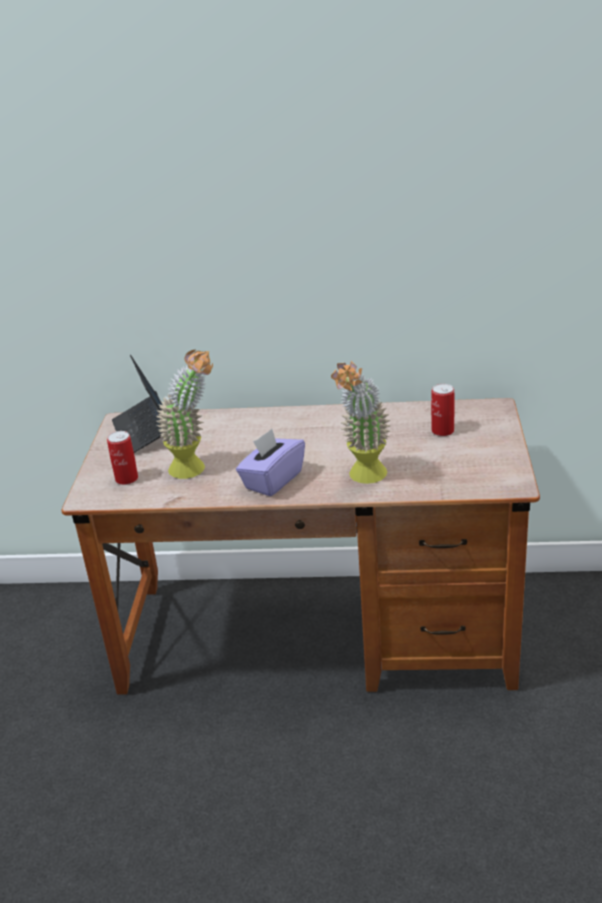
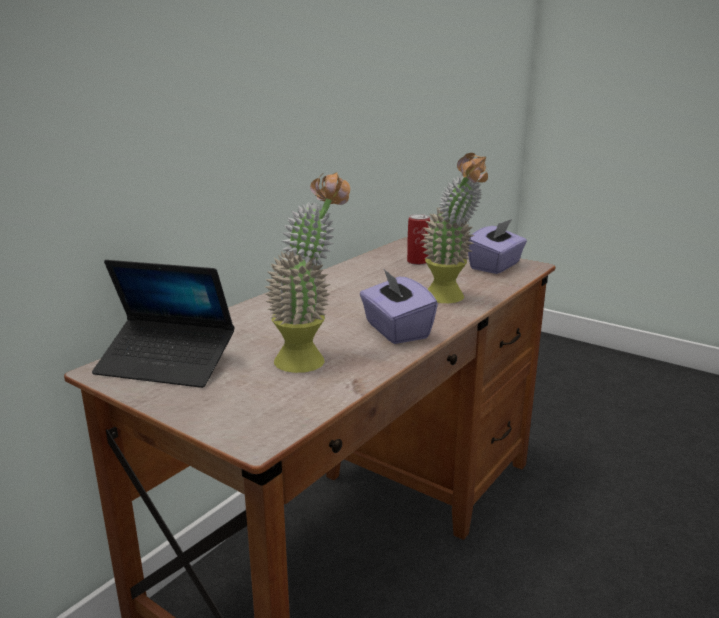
camera: 60 degrees left, 10 degrees down
can [107,431,138,485] -> none
none -> purple tissue box [468,219,527,274]

